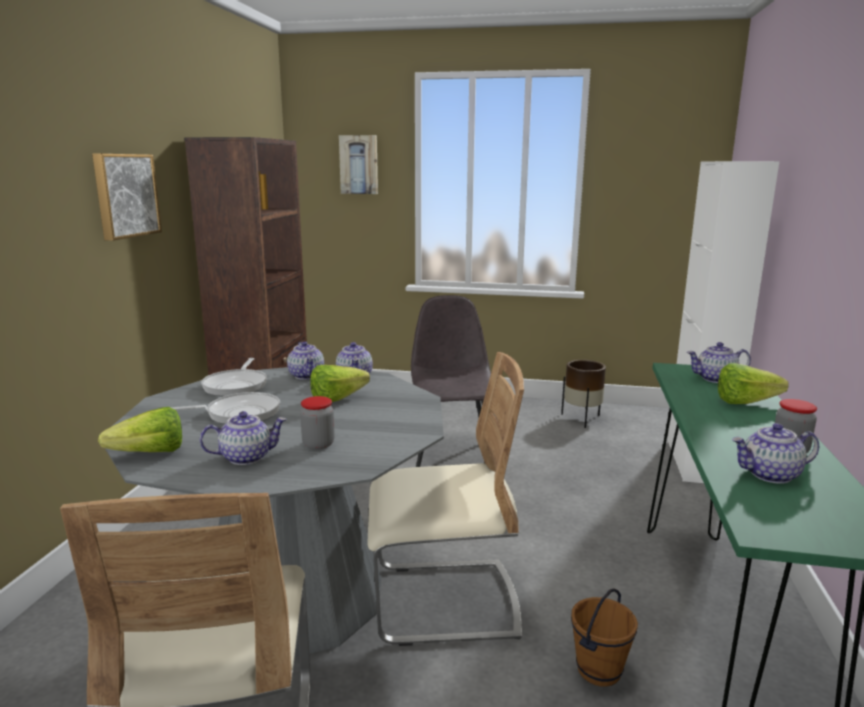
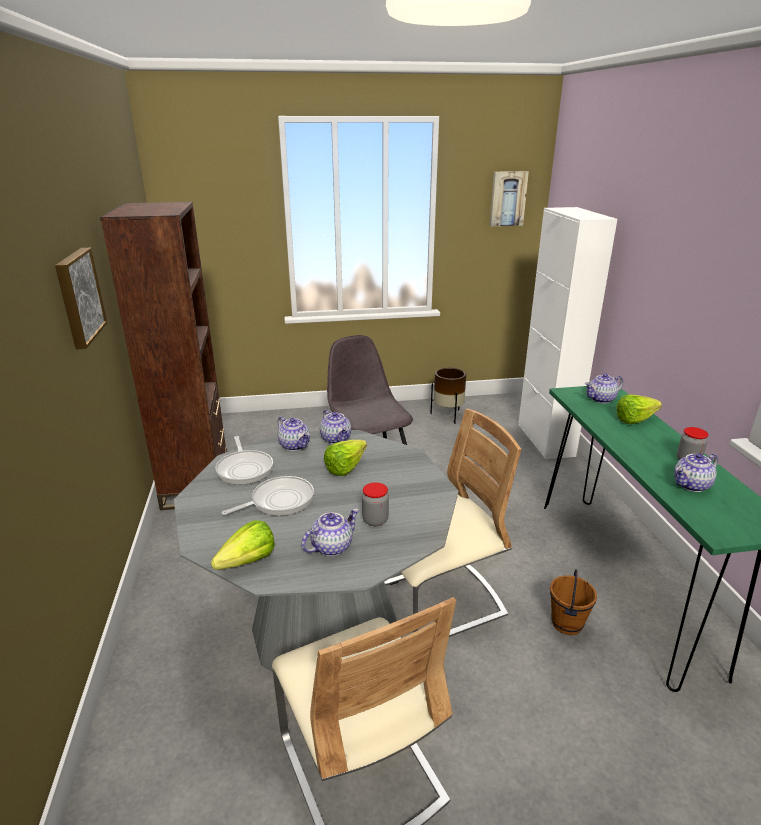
camera: 20 degrees left, 10 degrees up
picture [339,135,378,194] -> picture moved to [490,171,529,226]

